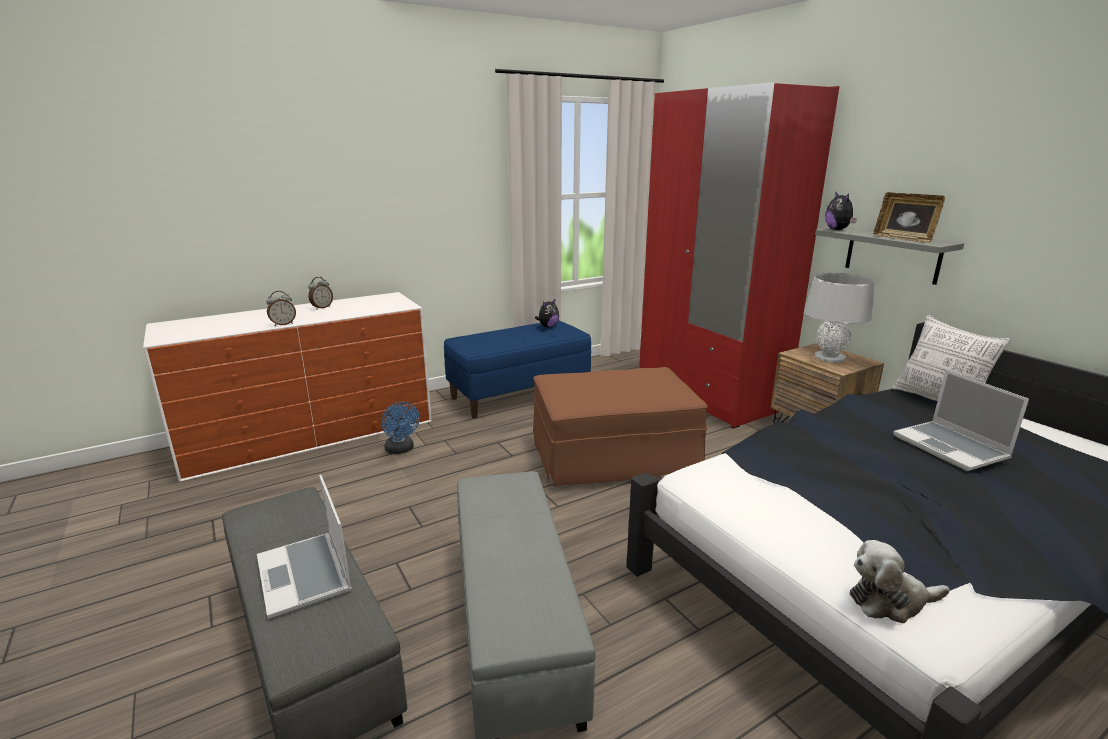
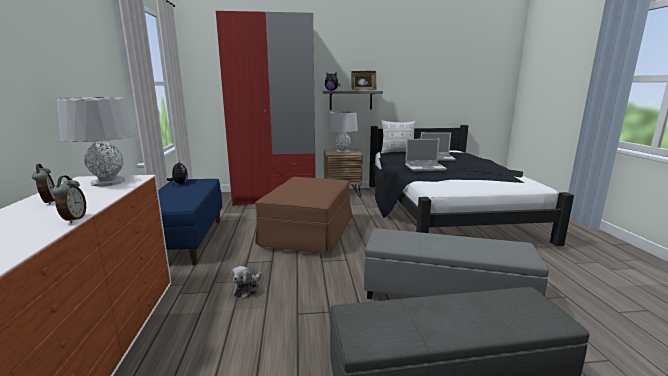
camera: 65 degrees left, 5 degrees down
laptop [257,475,352,619] -> laptop moved to [405,139,447,171]
blue fan [381,402,420,454] -> none
plush toy [850,540,950,623] -> plush toy moved to [231,266,262,298]
none -> grey table lamp [57,97,136,187]

